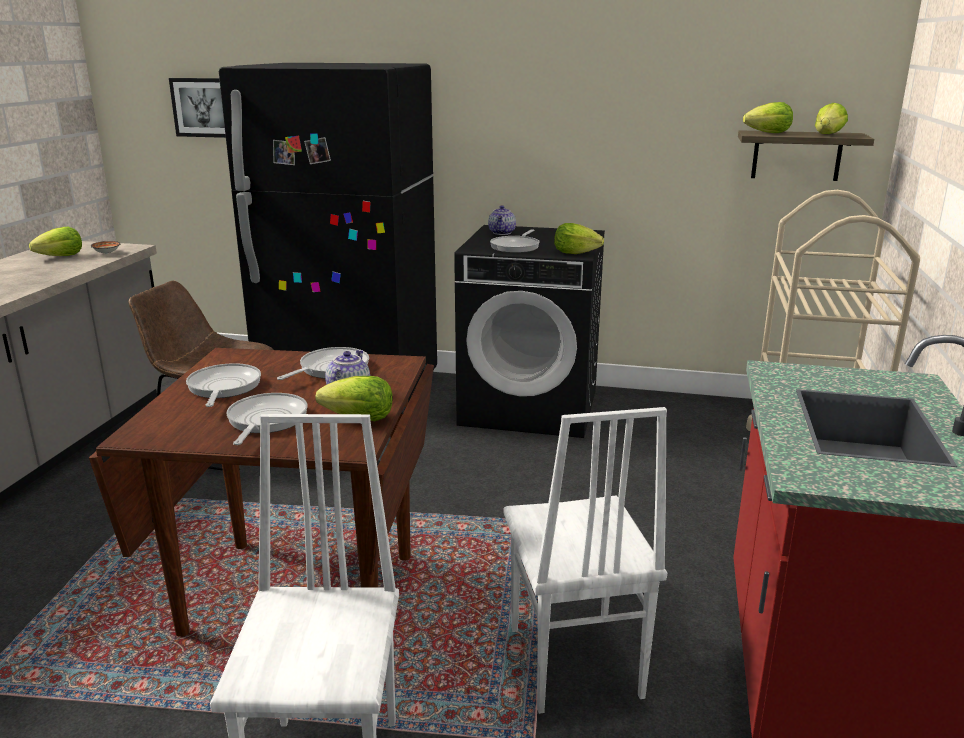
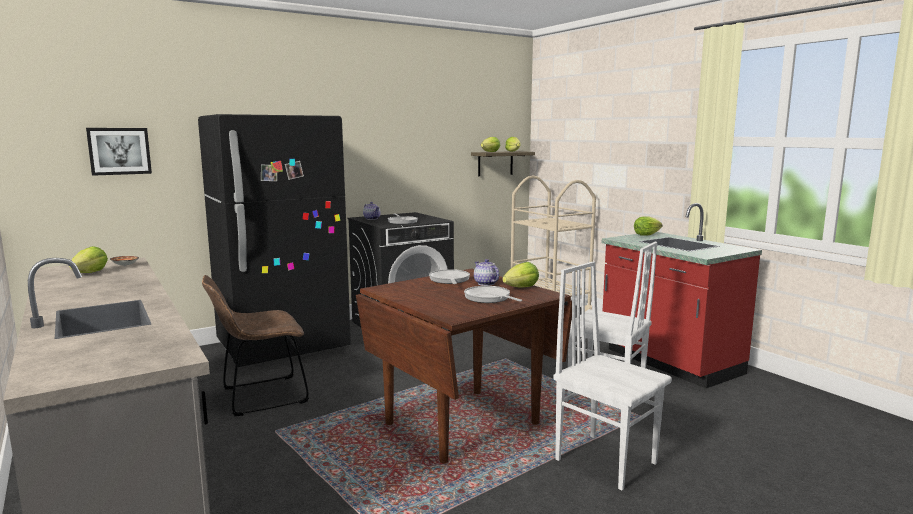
camera: 45 degrees left, 10 degrees down
frying pan [186,363,261,407] -> none
lettuce [554,223,604,254] -> lettuce moved to [634,217,662,236]

